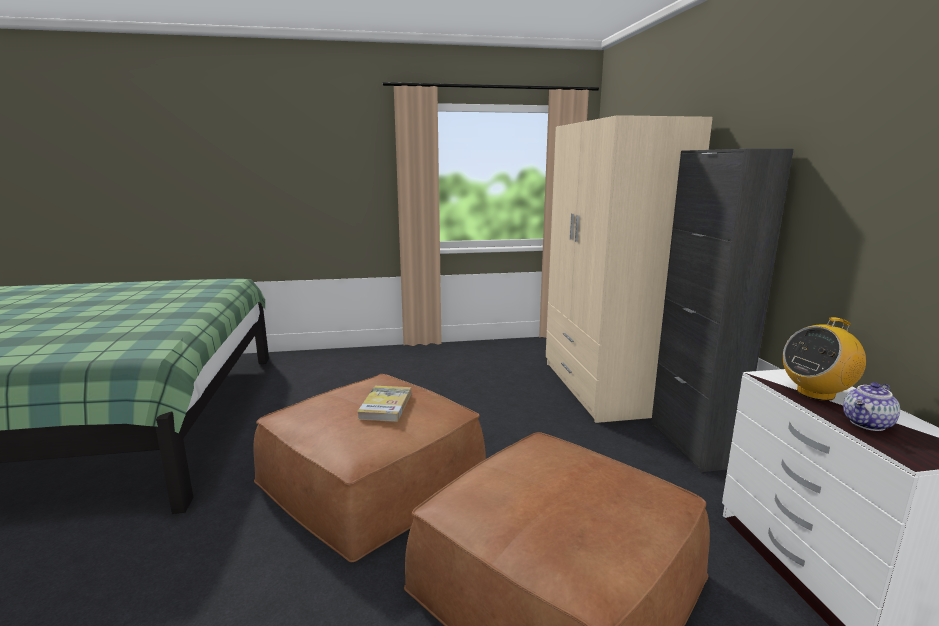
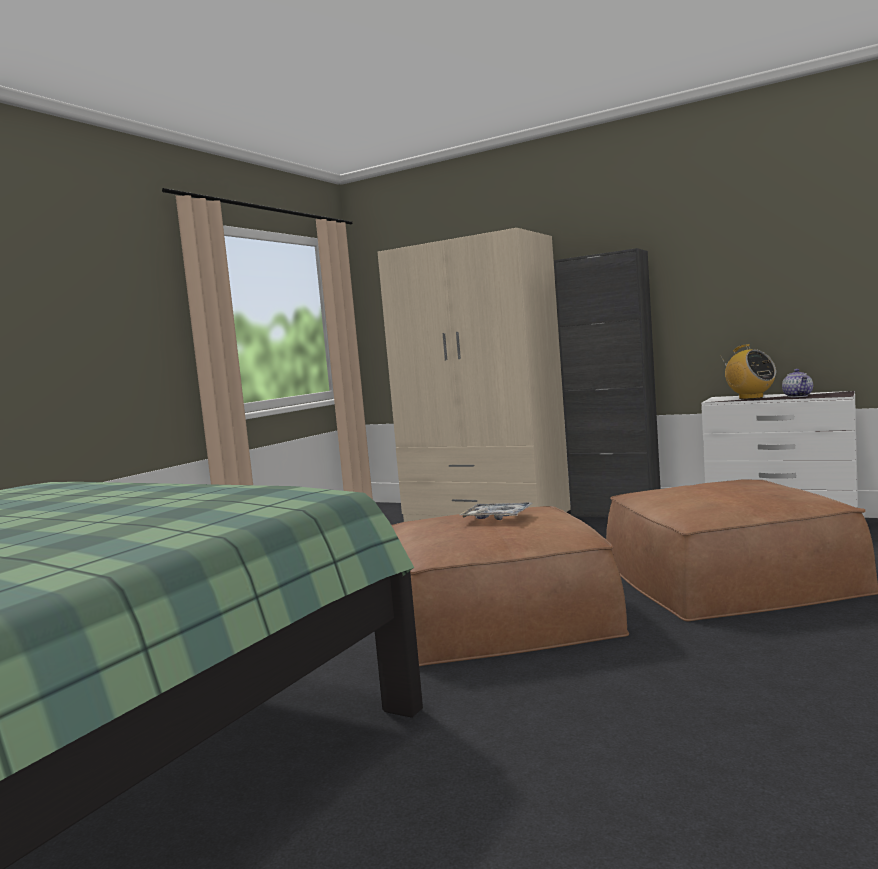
camera: 50 degrees left, 10 degrees down
book [357,386,412,422] -> tray [459,502,532,520]
radio [782,317,866,401] -> radio turned 45 degrees counterclockwise [723,344,776,399]

